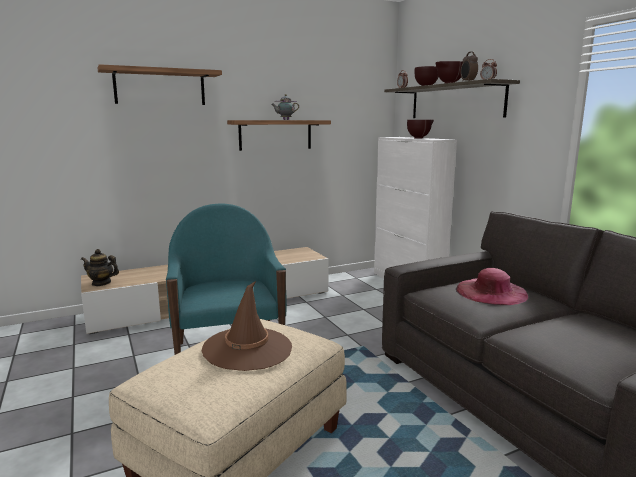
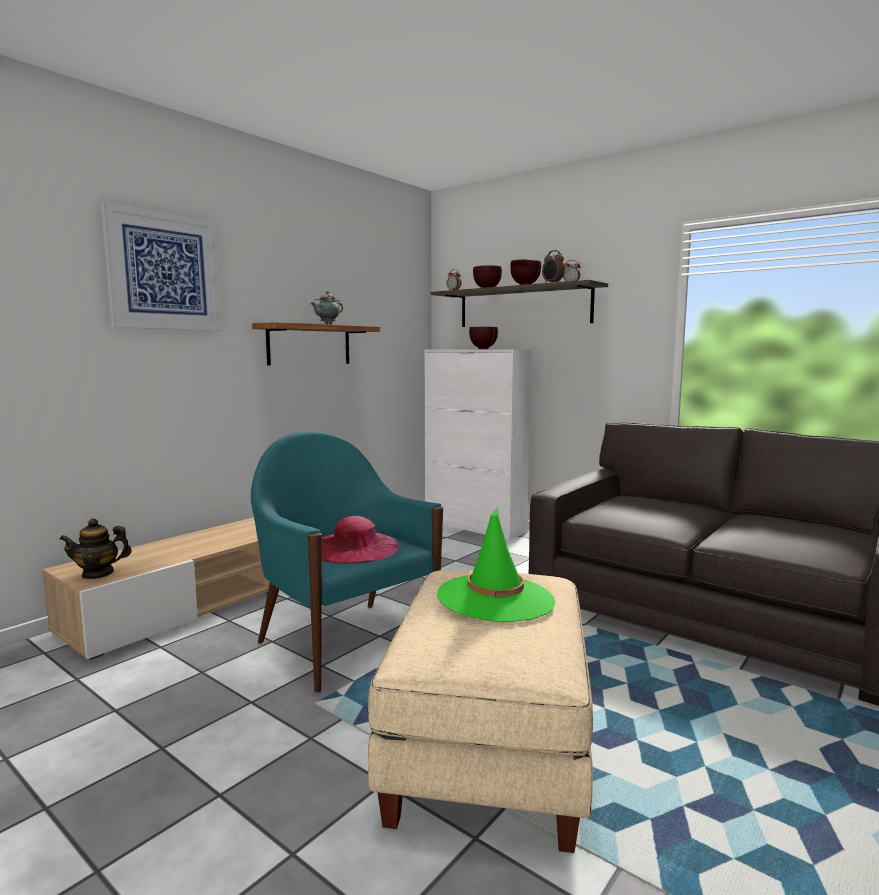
camera: 25 degrees left, 5 degrees down
shelf [97,64,222,105] -> picture [101,202,221,330]
brown hat [202,281,292,371] -> green hat [437,507,555,622]
pink hat [456,268,528,305] -> pink hat moved to [322,516,399,564]

